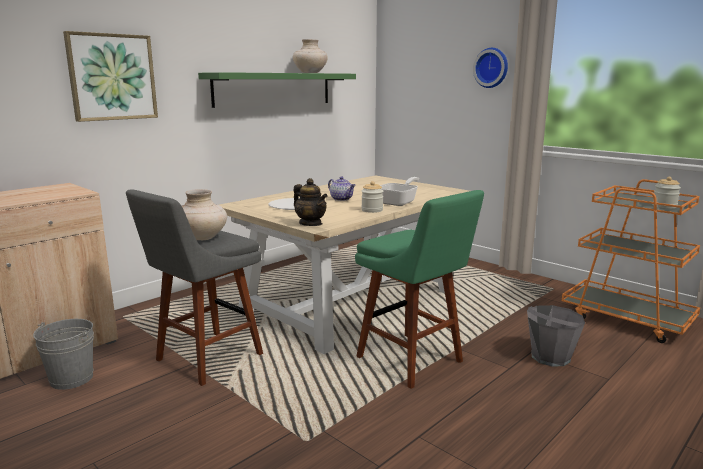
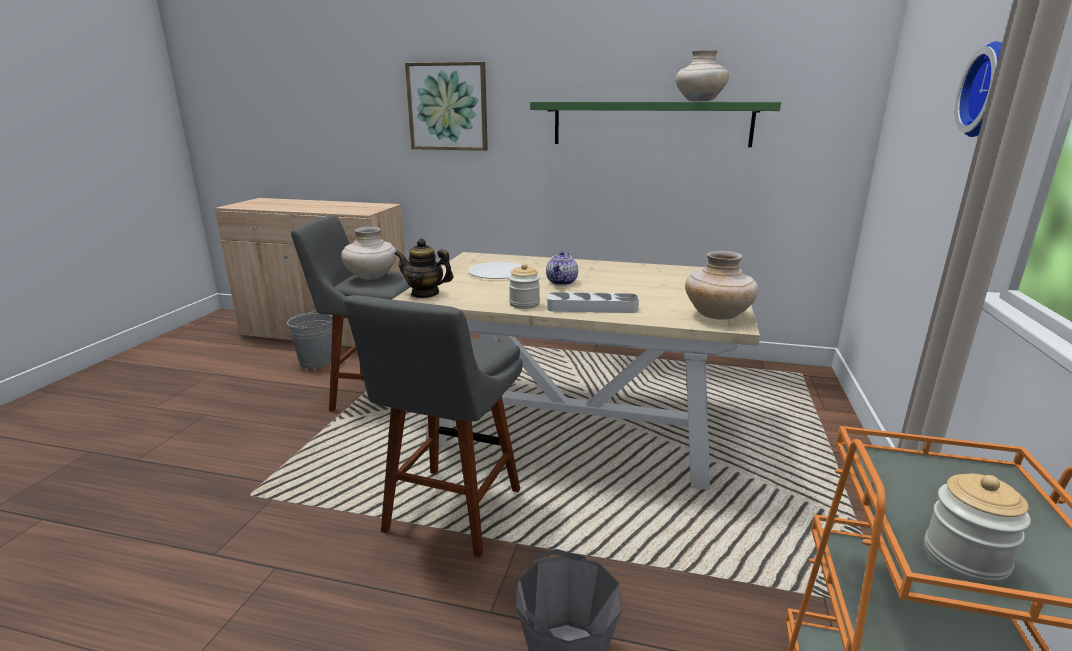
camera: 60 degrees right, 5 degrees up
teapot [293,178,327,226] -> teapot turned 90 degrees clockwise [395,238,453,298]
green stool [355,190,484,389] -> grey stool [344,295,523,558]
frying pan [380,177,419,206] -> grey tray [547,292,639,313]
none -> beige vase [685,251,758,319]

